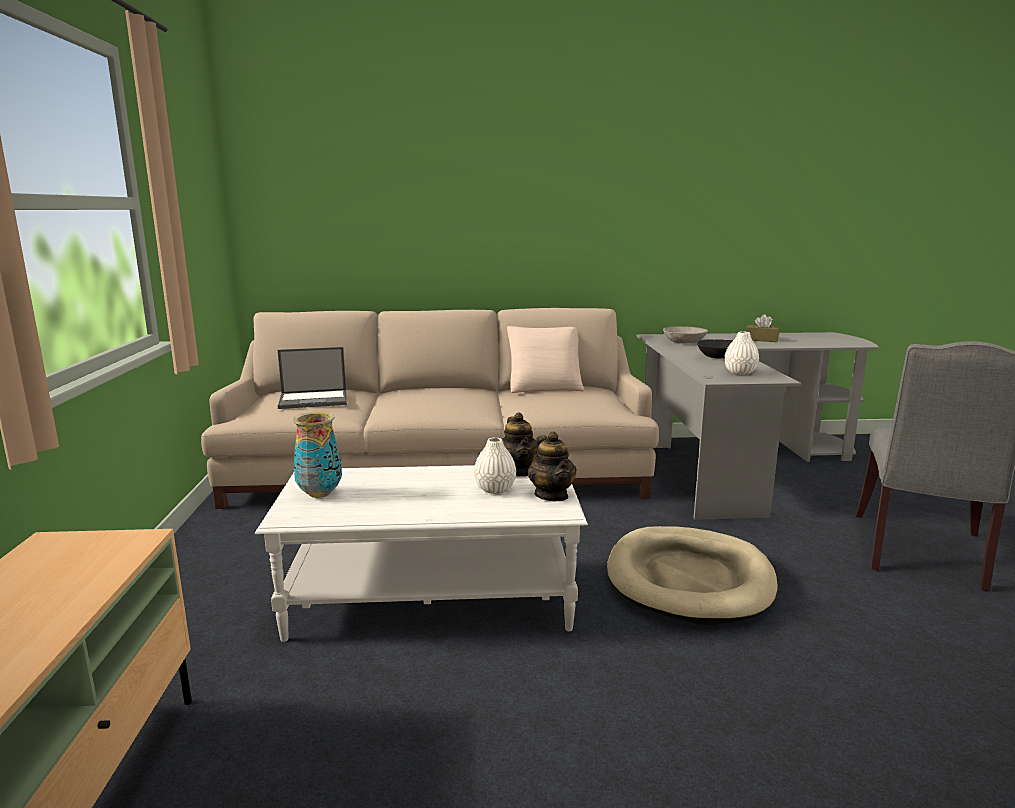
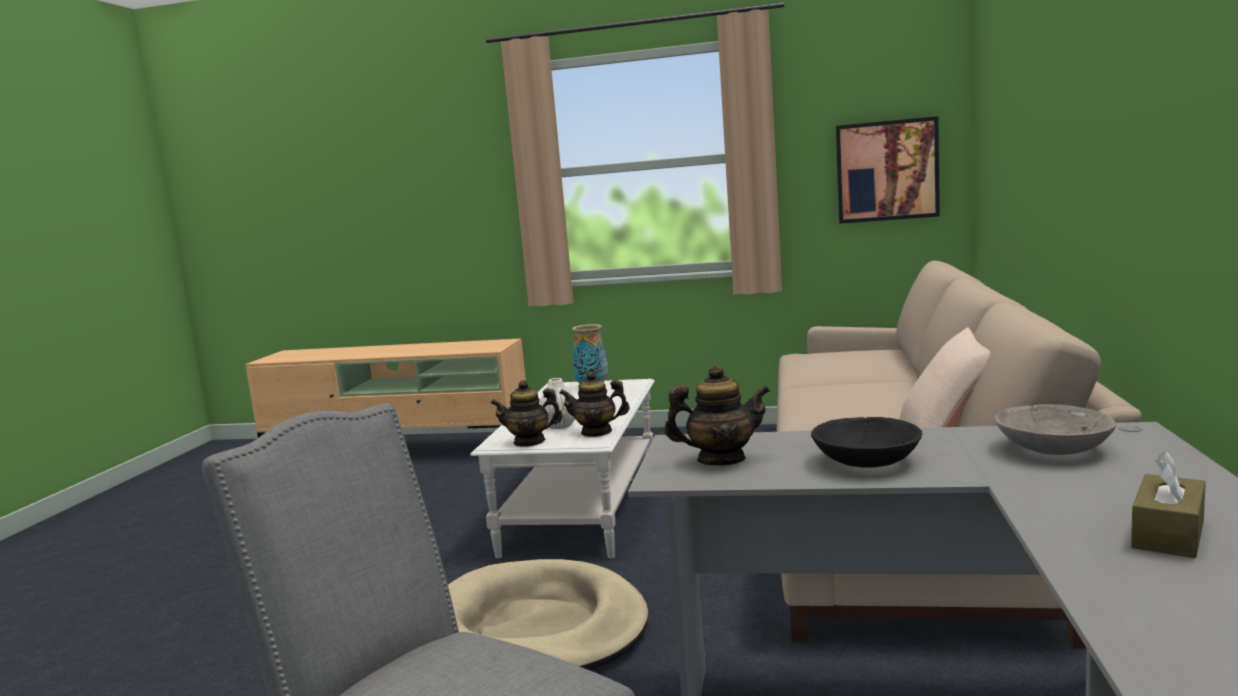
camera: 105 degrees right, 5 degrees down
laptop [278,347,347,409] -> none
white vase [724,331,759,375] -> teapot [664,365,770,466]
none -> picture [836,116,940,224]

